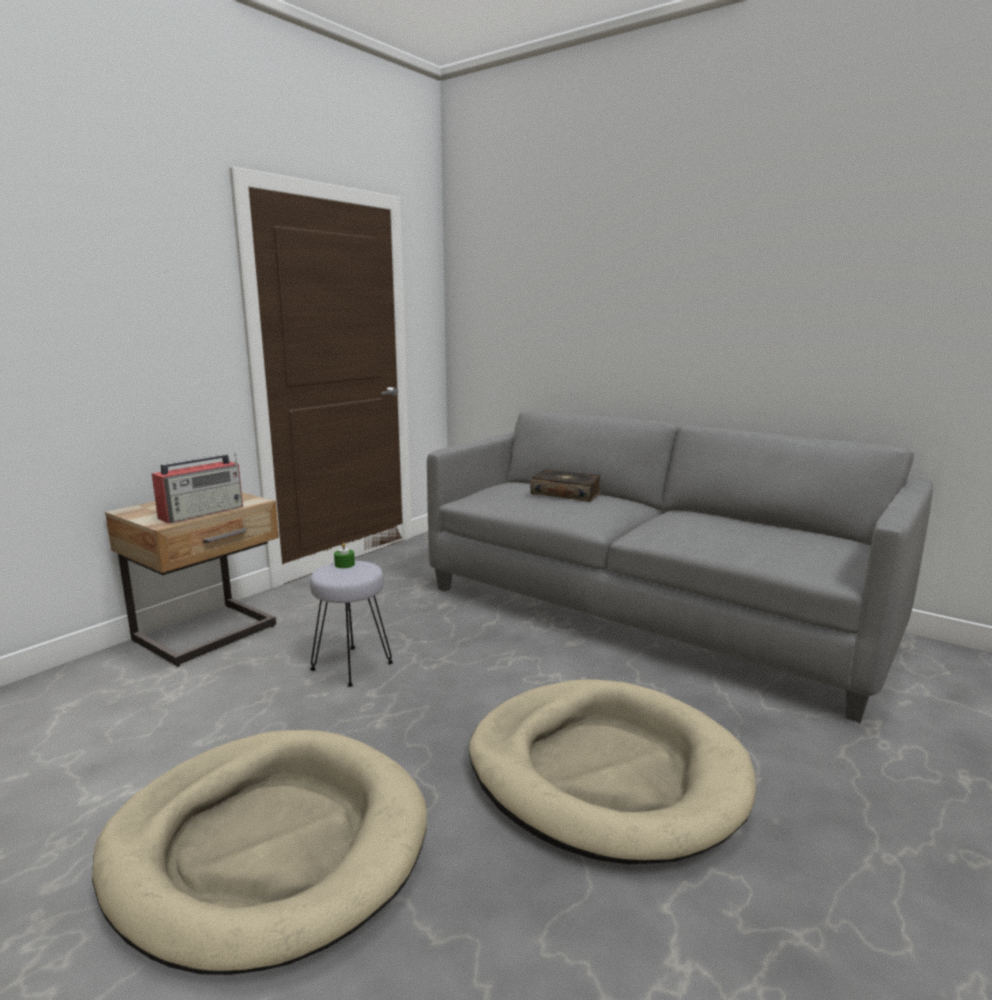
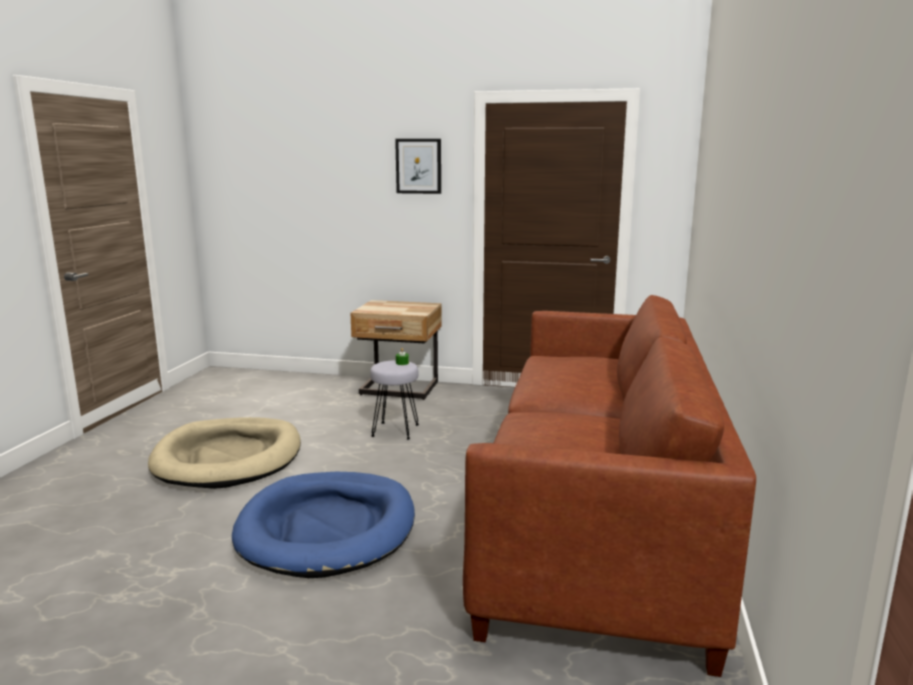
camera: 65 degrees right, 0 degrees up
radio [152,452,243,524] -> none
grey sofa [427,410,933,723] -> brown sofa [463,295,756,677]
beige dog bed [469,680,756,864] -> blue dog bed [232,472,415,578]
book [530,469,601,502] -> none
none -> picture [395,139,441,194]

